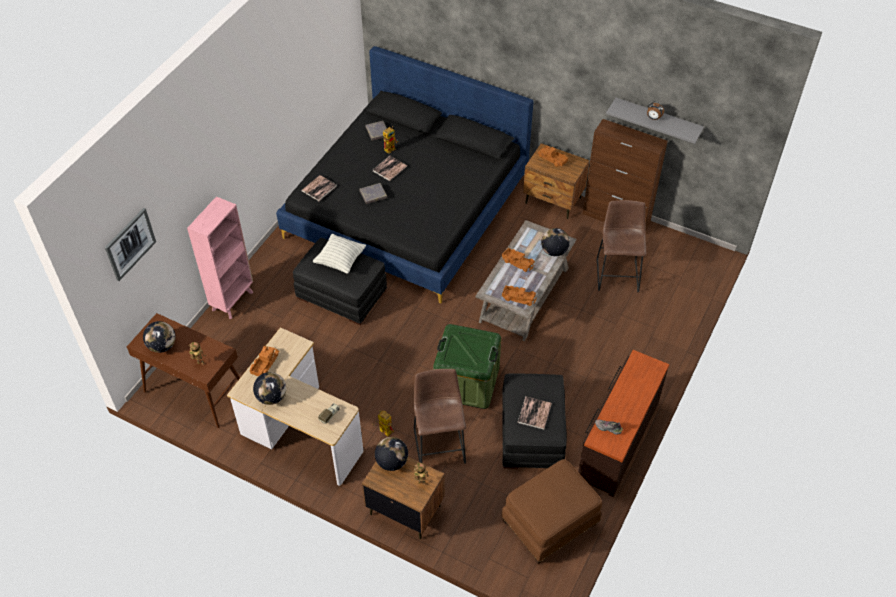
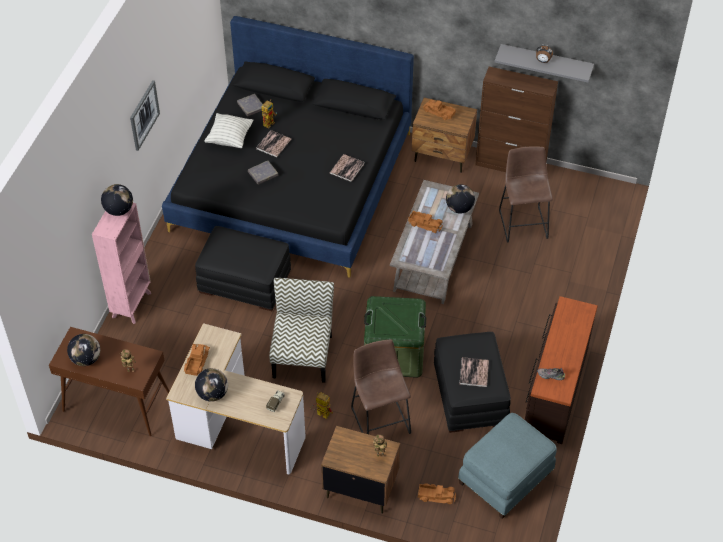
camera: 10 degrees left, 0 degrees up
picture [105,208,156,281] -> picture moved to [130,80,160,151]
book [301,175,337,201] -> book moved to [330,154,365,182]
pillow [313,234,366,274] -> pillow moved to [204,113,253,148]
globe [375,437,408,471] -> globe moved to [101,184,133,216]
brown ottoman [501,459,602,564] -> blue ottoman [458,413,557,519]
toy truck [502,285,537,306] -> toy truck moved to [418,483,456,504]
none -> chair [269,278,334,383]

